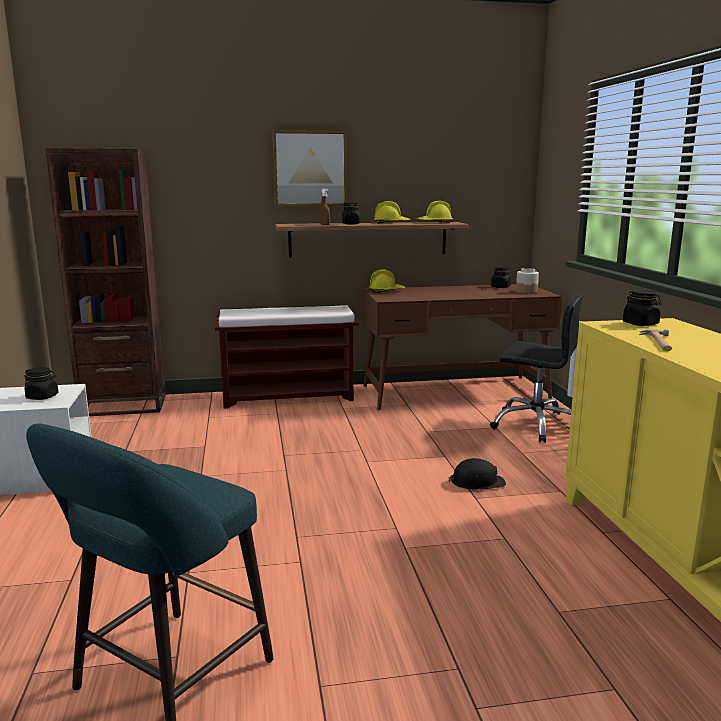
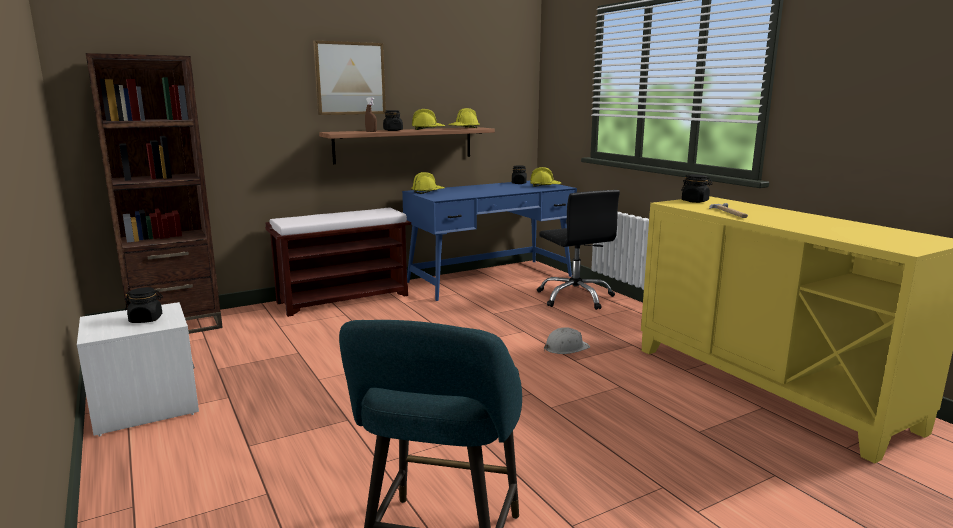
camera: 20 degrees left, 0 degrees up
brown desk [363,284,562,410] -> blue desk [402,181,577,301]
black hard hat [448,458,506,490] -> white hard hat [544,327,590,354]
black office chair [490,295,583,443] -> black office chair turned 60 degrees clockwise [537,190,620,310]
jar [516,268,539,294] -> yellow hard hat [530,167,561,187]

